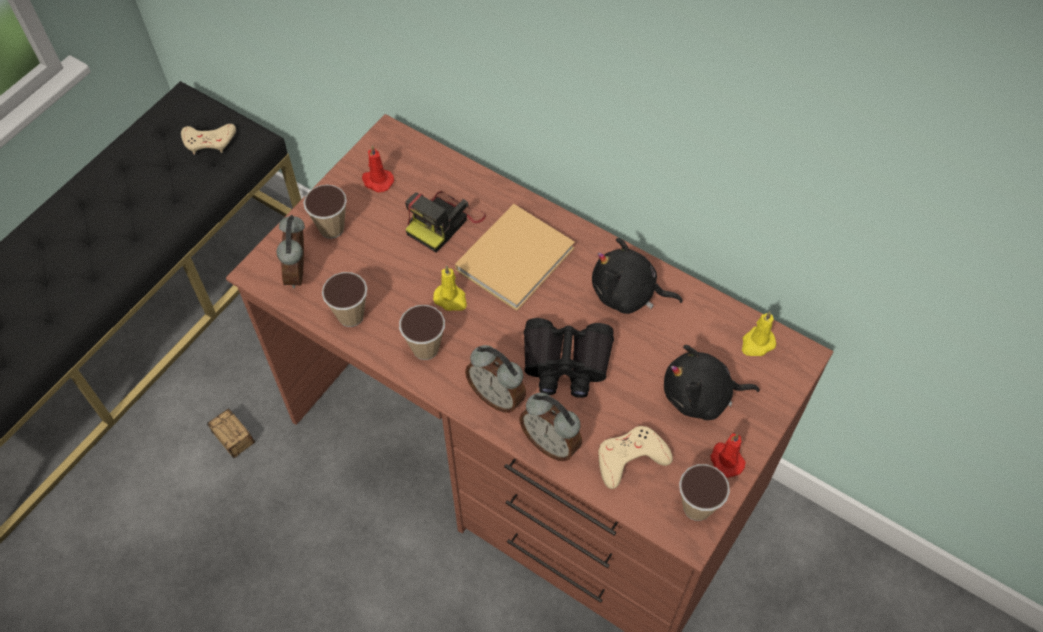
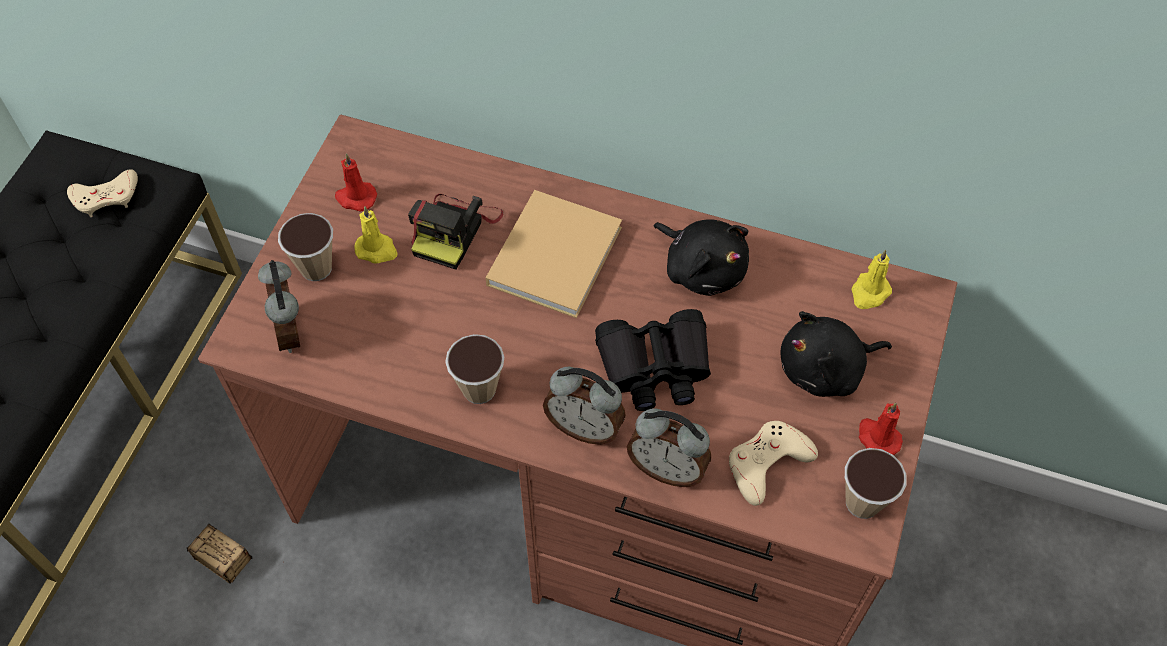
camera: 15 degrees left, 0 degrees up
cup [322,272,367,327] -> none
yellow candle [433,265,467,311] -> yellow candle moved to [354,206,398,264]
black plush toy [592,238,683,314] -> black plush toy turned 135 degrees counterclockwise [654,219,749,296]

